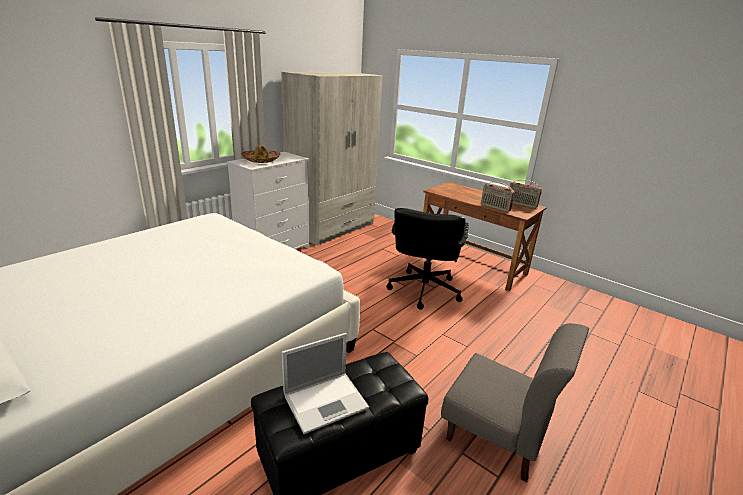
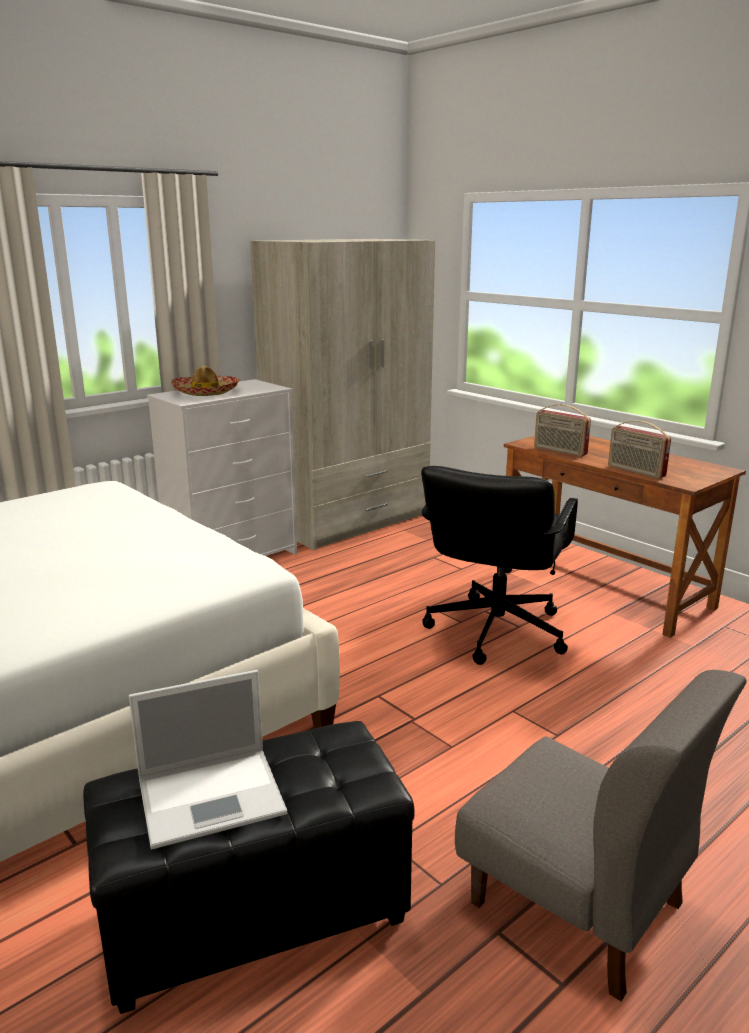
camera: 10 degrees right, 5 degrees down
radio [509,180,542,209] -> radio moved to [534,404,591,457]

